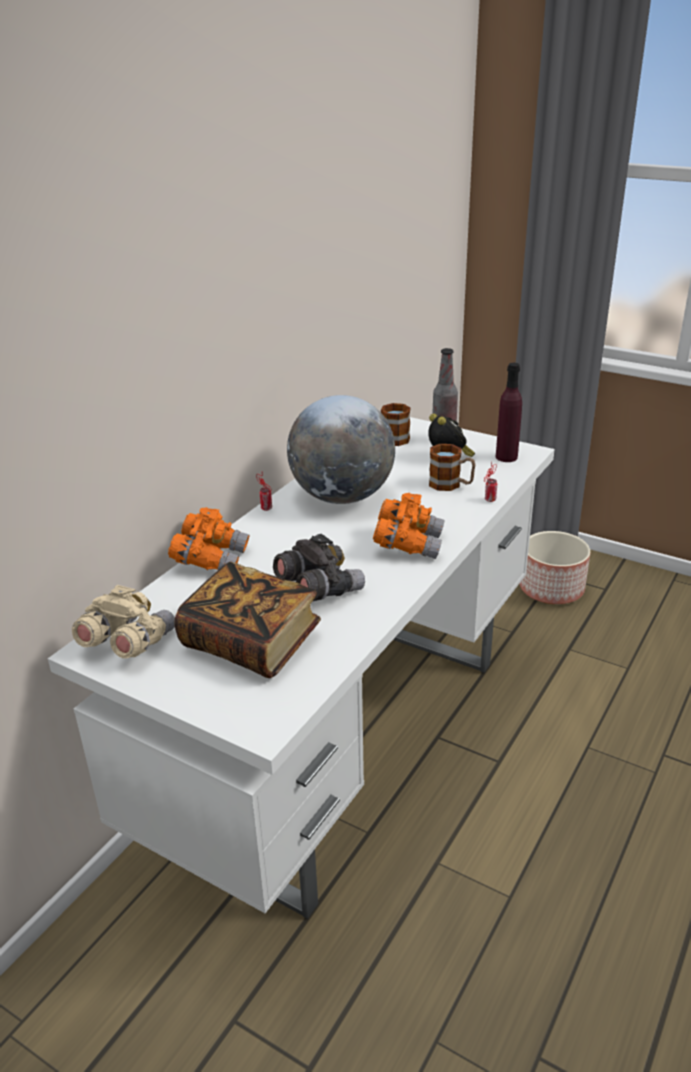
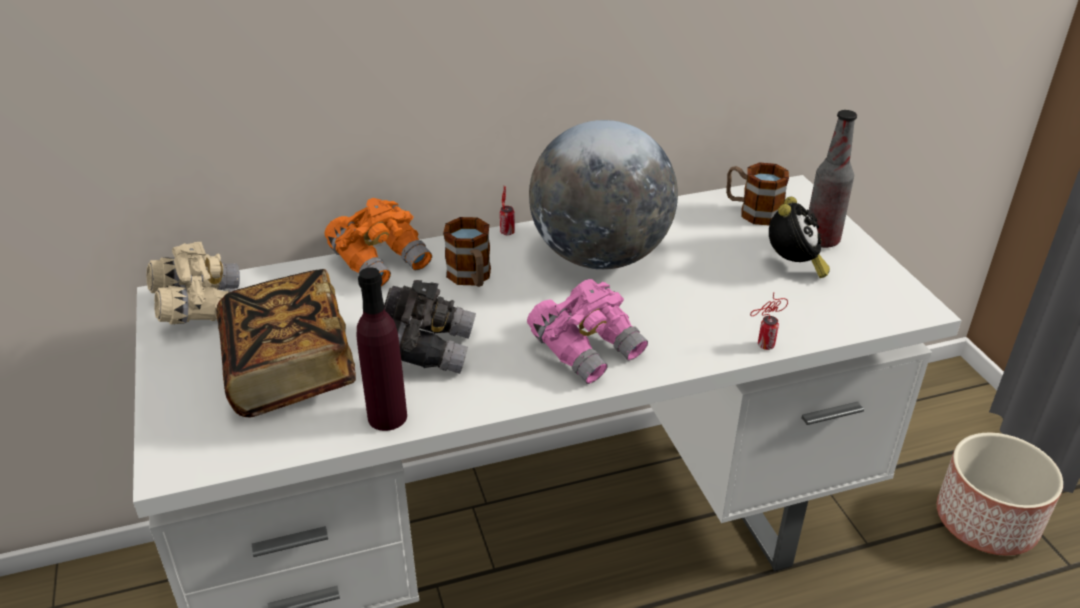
camera: 40 degrees right, 5 degrees up
orange binoculars [373,493,445,559] -> pink binoculars [527,279,648,384]
mug [429,444,475,491] -> mug moved to [443,217,491,287]
purple bottle [496,363,522,462] -> purple bottle moved to [357,267,407,431]

